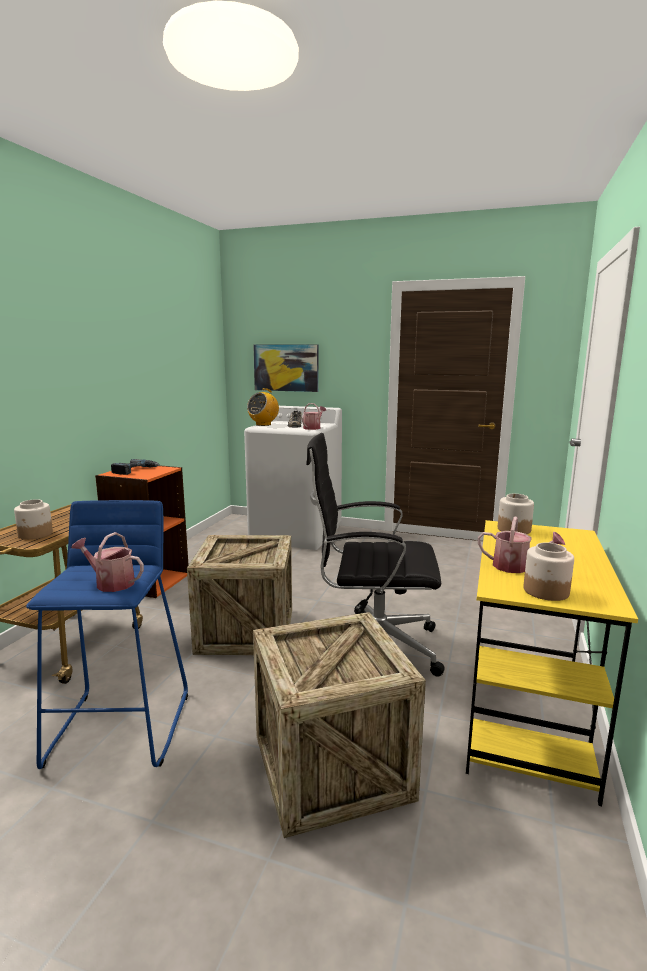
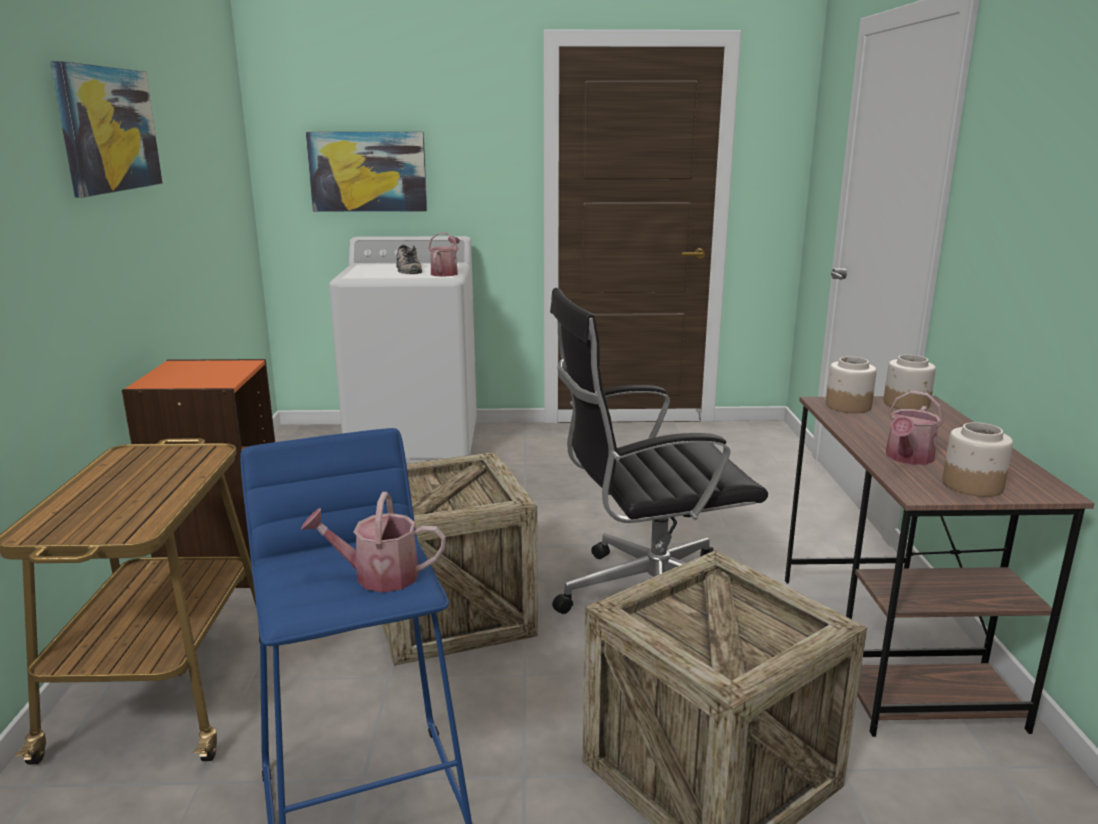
camera: 20 degrees left, 5 degrees up
jar [14,499,53,540] -> jar moved to [884,355,936,410]
power drill [111,459,159,475] -> none
radio [247,388,279,426] -> none
yellow desk [466,520,638,806] -> brown desk [785,396,1095,737]
watering can [478,517,565,573] -> watering can turned 120 degrees clockwise [886,390,944,465]
none -> picture [50,61,162,197]

